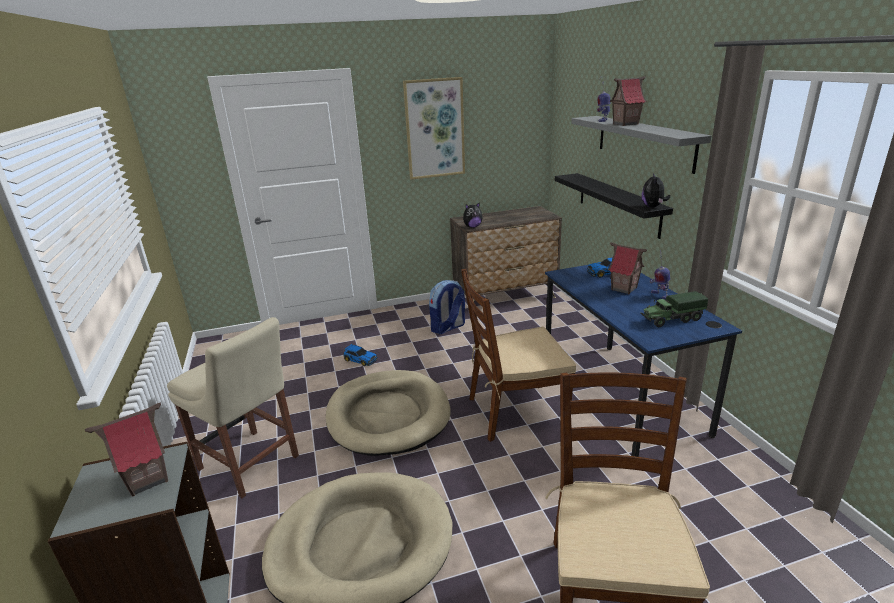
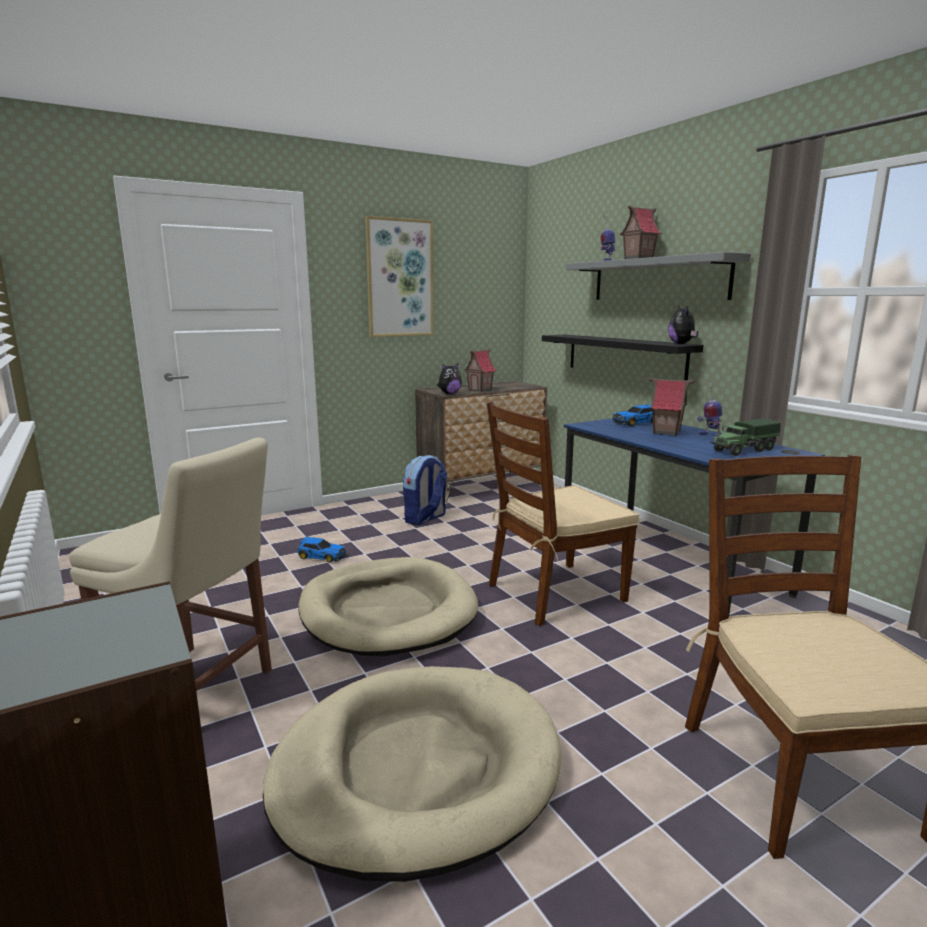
camera: 15 degrees left, 10 degrees down
toy house [85,403,168,496] -> toy house moved to [464,349,497,392]

